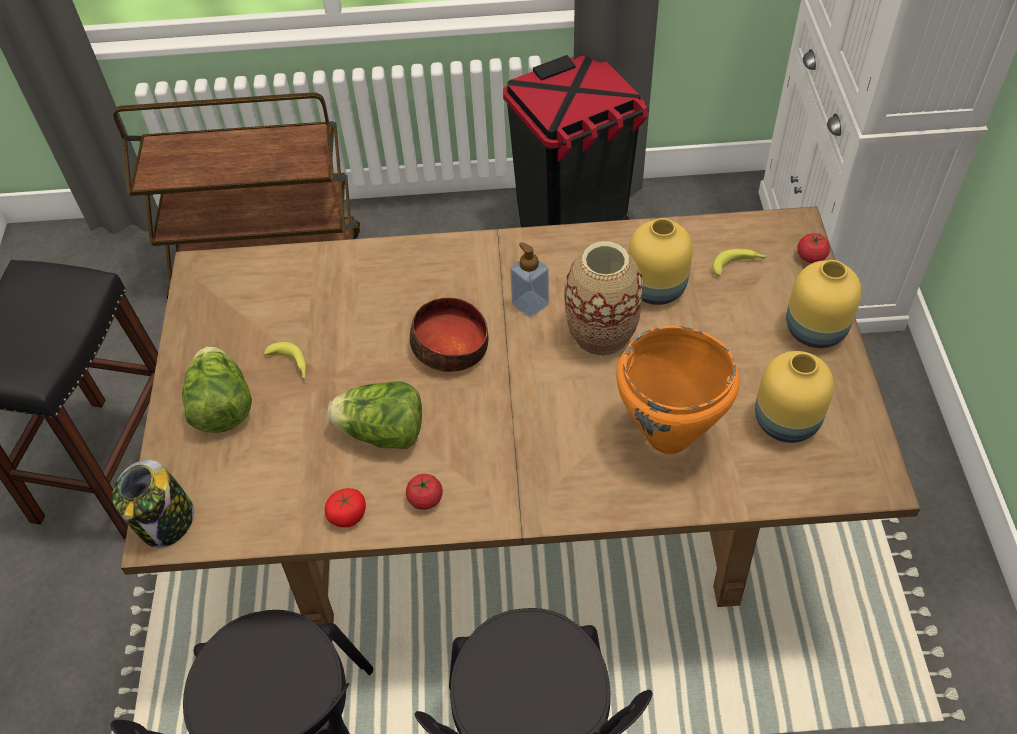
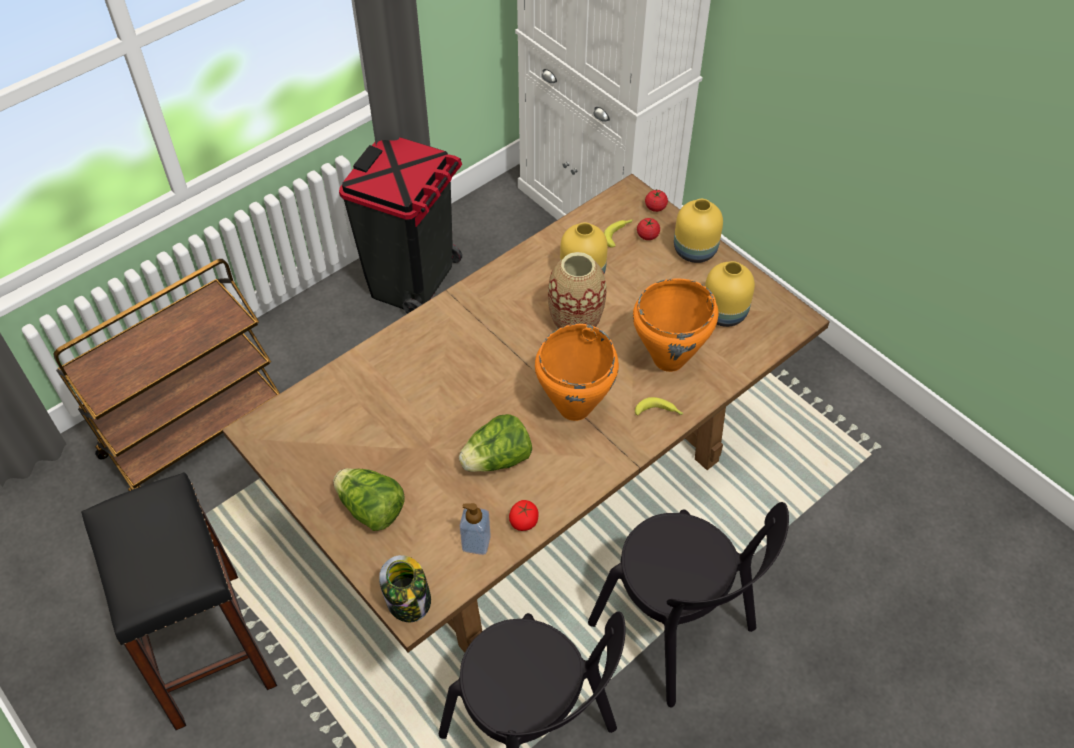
camera: 40 degrees left, 0 degrees up
banana [264,342,307,379] -> banana moved to [635,397,684,415]
tomato [406,474,443,510] -> tomato moved to [637,218,660,240]
bowl [410,297,488,372] -> none
soap dispenser [510,242,549,317] -> soap dispenser moved to [460,503,491,555]
none -> orange cooking pot [535,324,619,421]

